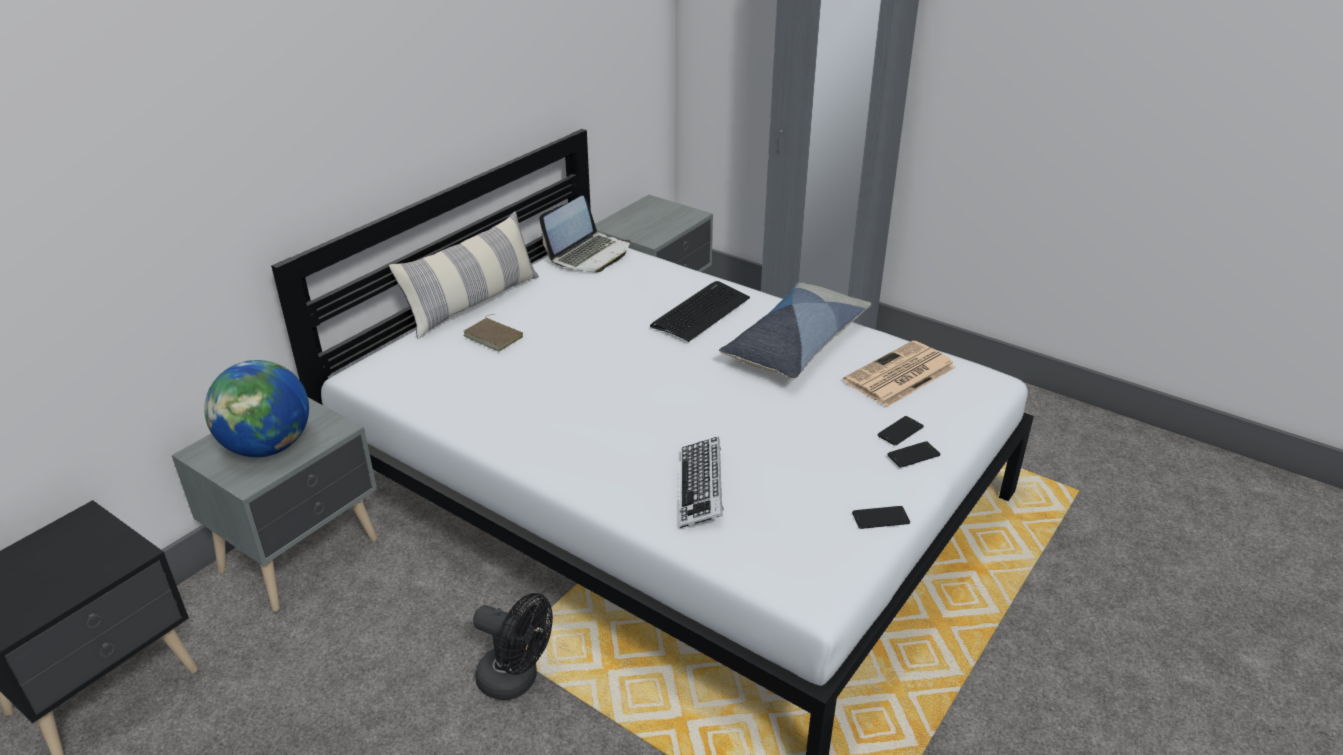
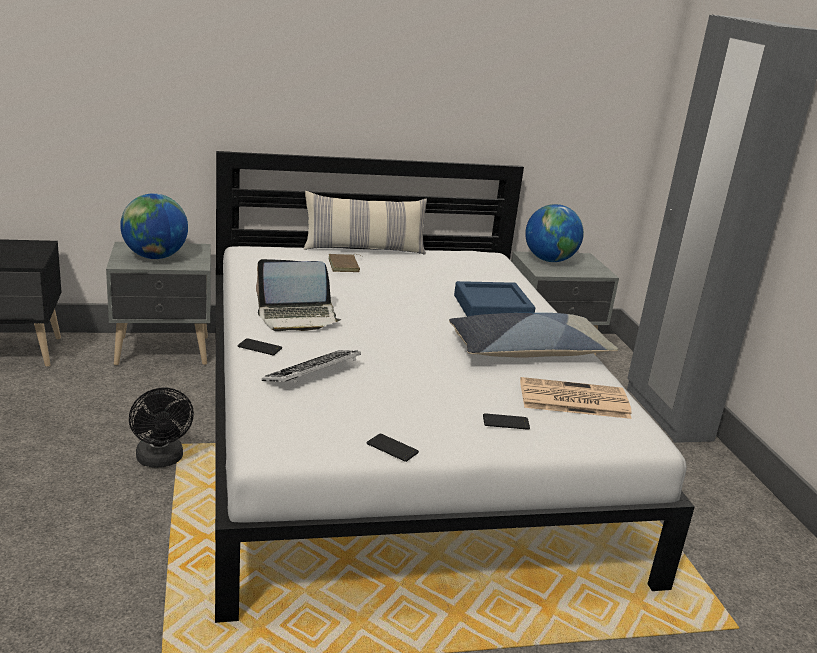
camera: 40 degrees right, 10 degrees down
laptop [539,196,630,272] -> laptop moved to [256,259,341,331]
keyboard [650,281,750,342] -> blue tray [454,281,535,317]
phone [887,441,940,468] -> phone moved to [237,338,282,356]
none -> globe [525,204,584,262]

